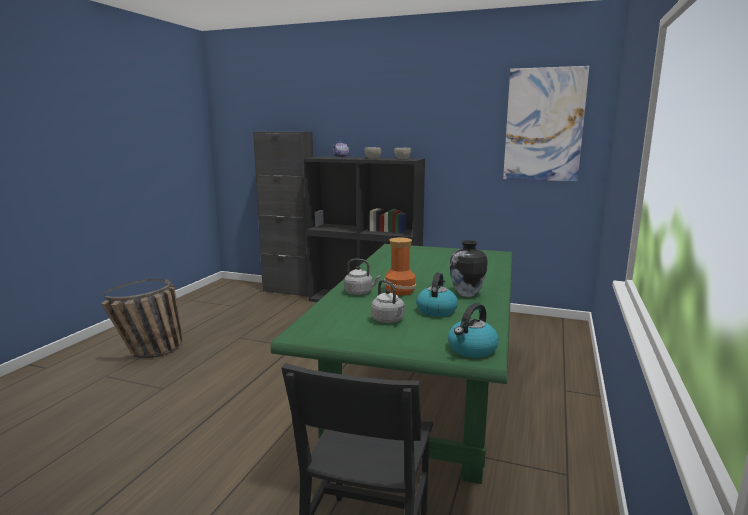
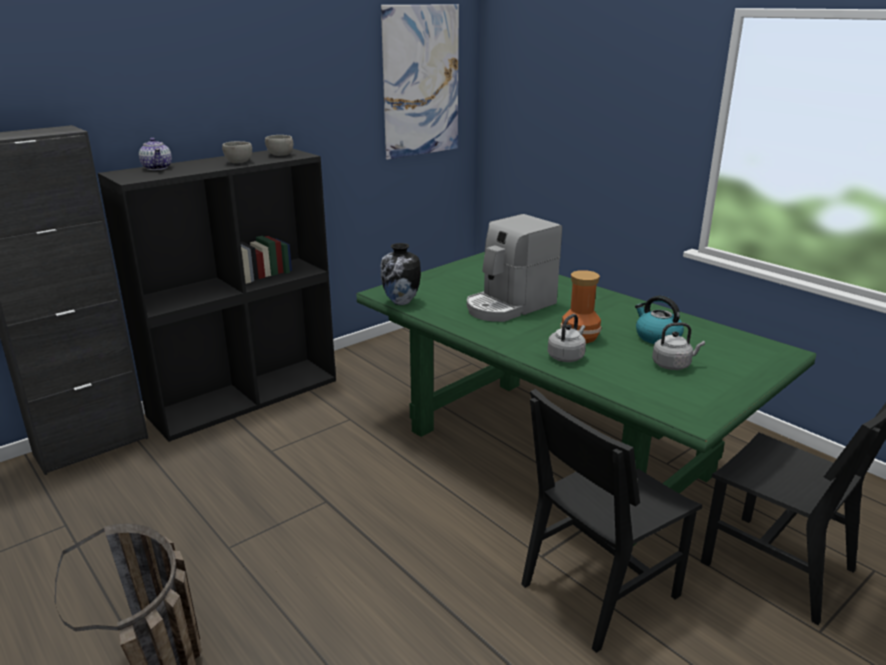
camera: 60 degrees left, 10 degrees up
kettle [448,303,499,358] -> none
vase [450,240,488,297] -> vase moved to [381,243,421,305]
none -> coffee machine [467,214,562,322]
none -> black chair [521,389,702,653]

